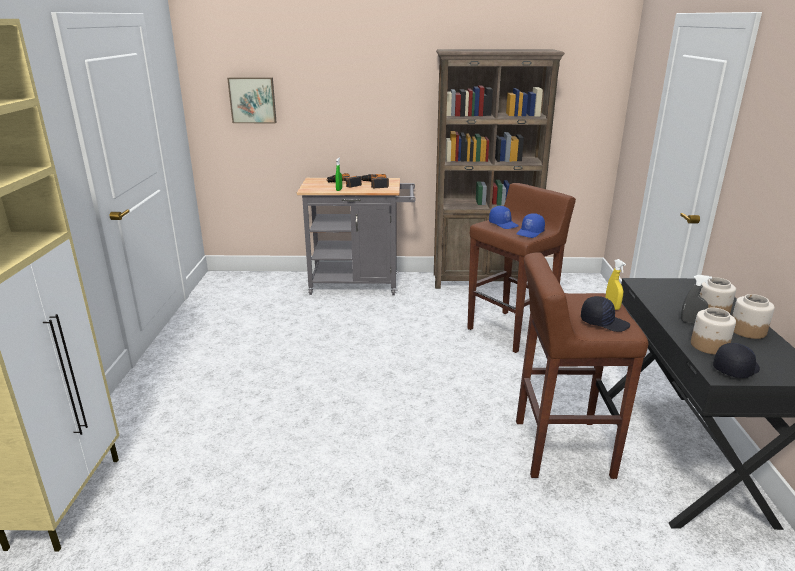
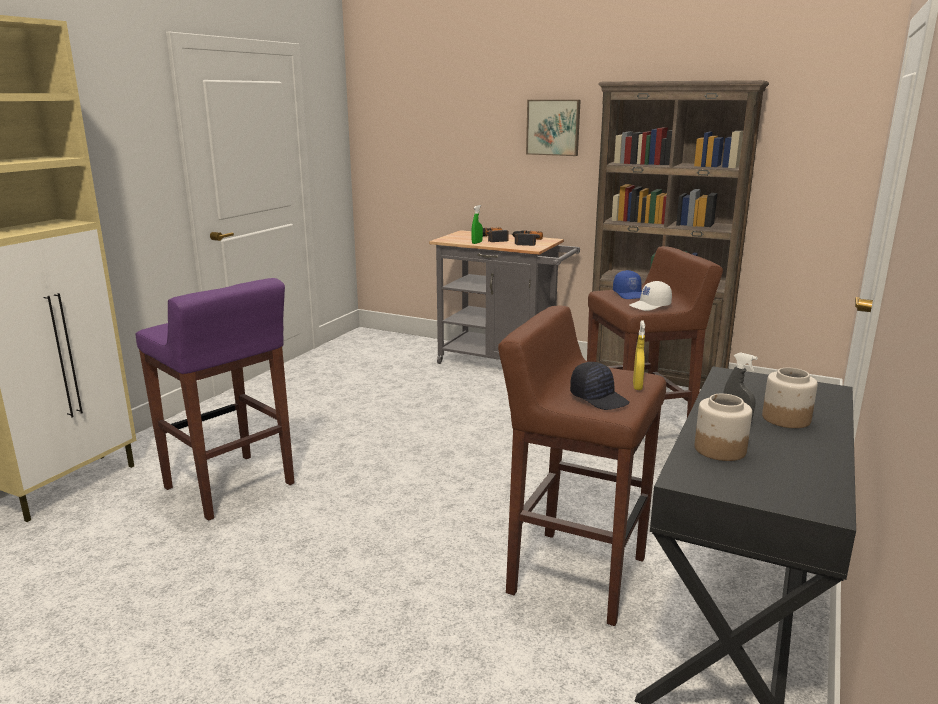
camera: 25 degrees right, 5 degrees down
picture [227,77,277,123] -> picture moved to [526,100,581,156]
blue cap [516,213,545,238] -> white cap [629,281,672,311]
black cap [713,343,760,378] -> none
jar [732,294,775,339] -> none
none -> purple stool [136,278,295,521]

